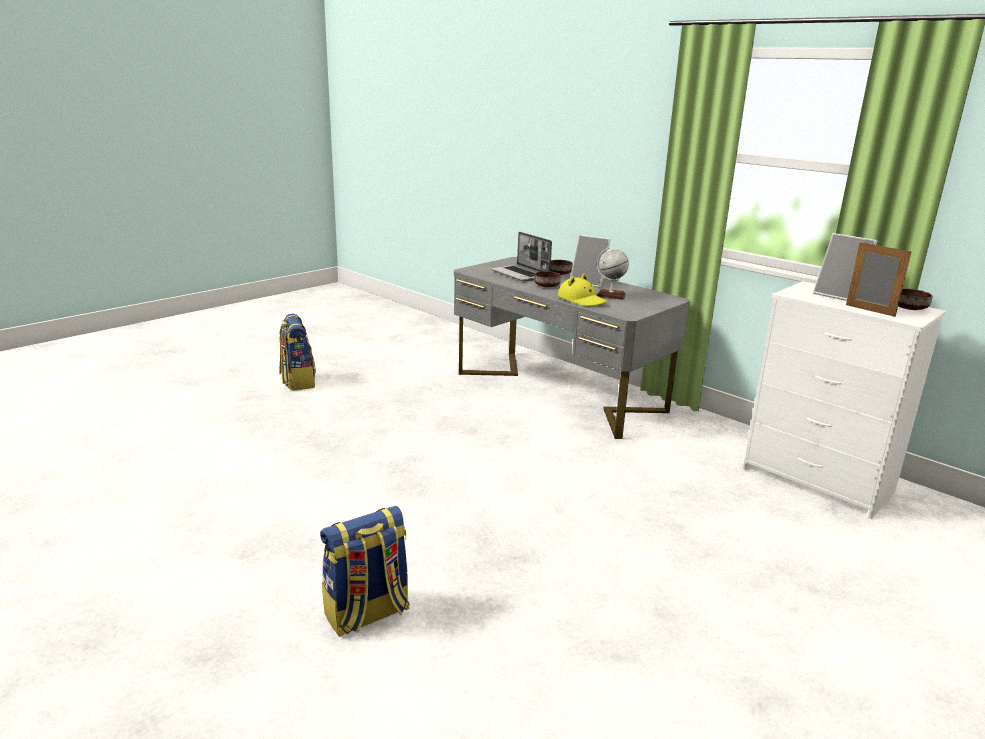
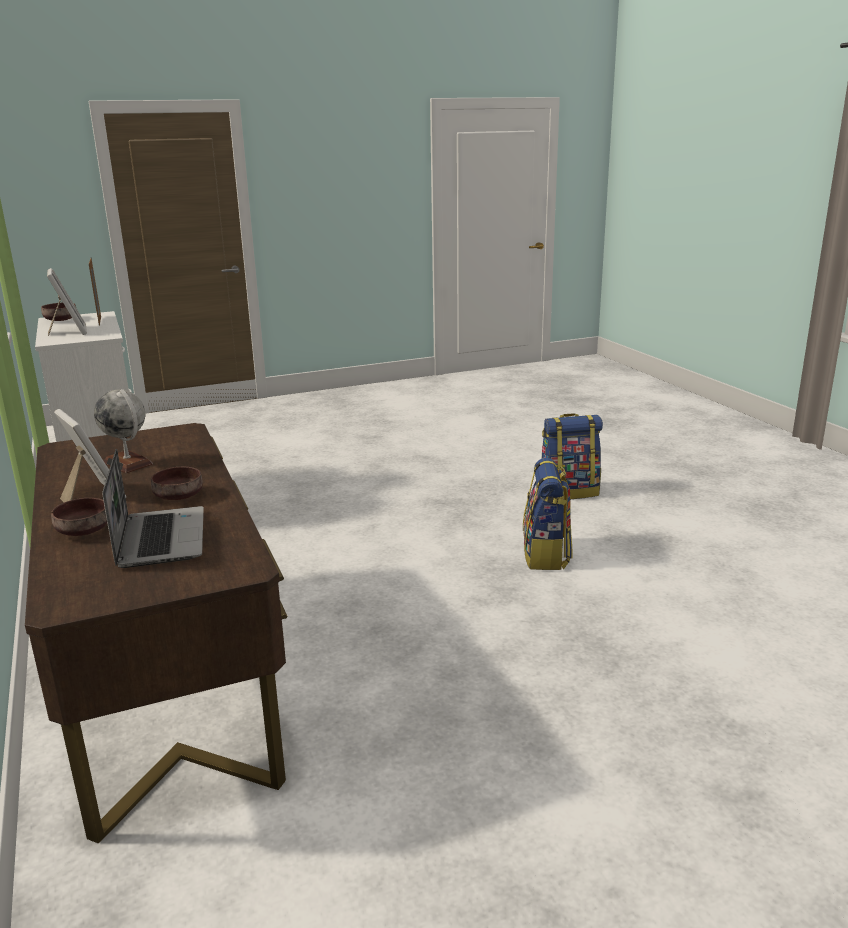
camera: 155 degrees left, 0 degrees up
backpack [279,314,316,390] -> backpack moved to [523,458,572,570]
grey desk [454,257,690,439] -> brown desk [25,423,288,843]
yellow hat [558,273,608,306] -> none

